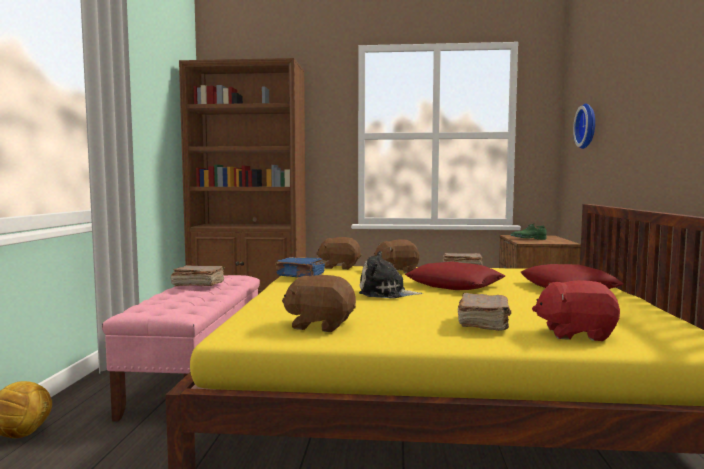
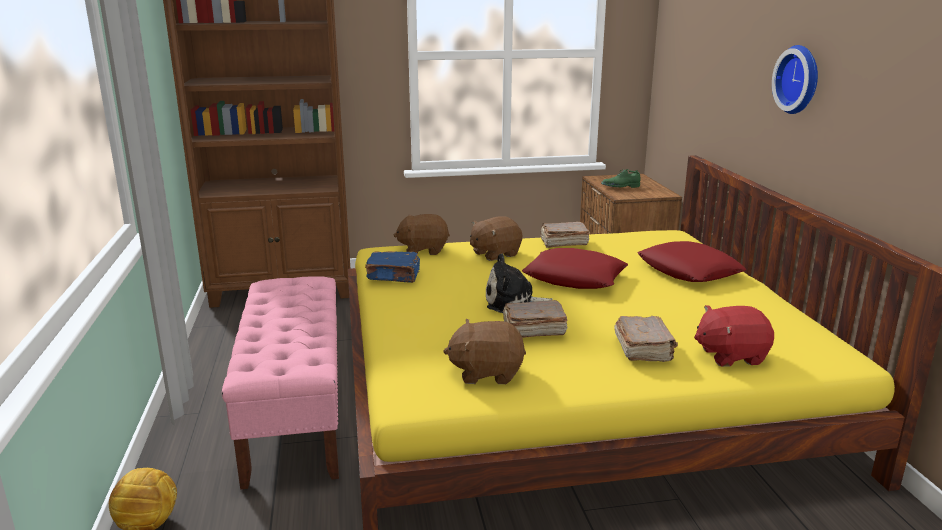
camera: 15 degrees left, 15 degrees up
brown book [171,265,225,287] -> brown book moved to [502,300,567,338]
wall clock [573,104,595,149] -> wall clock moved to [772,45,818,114]

